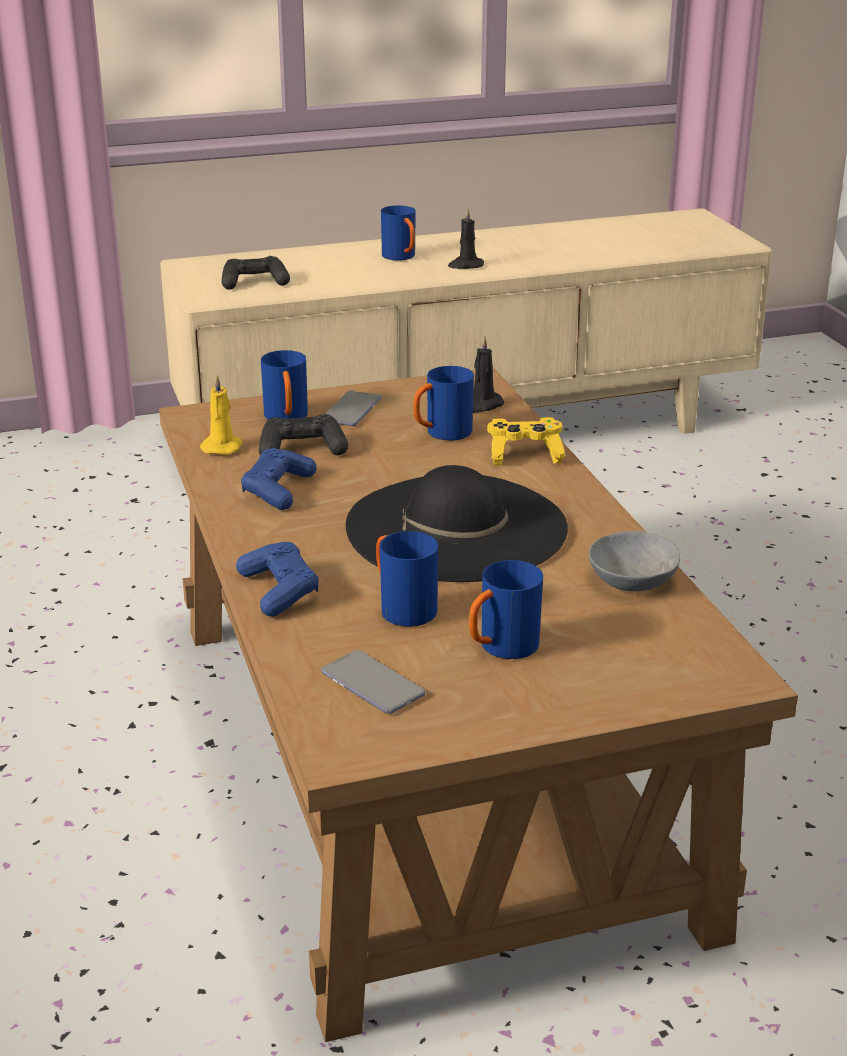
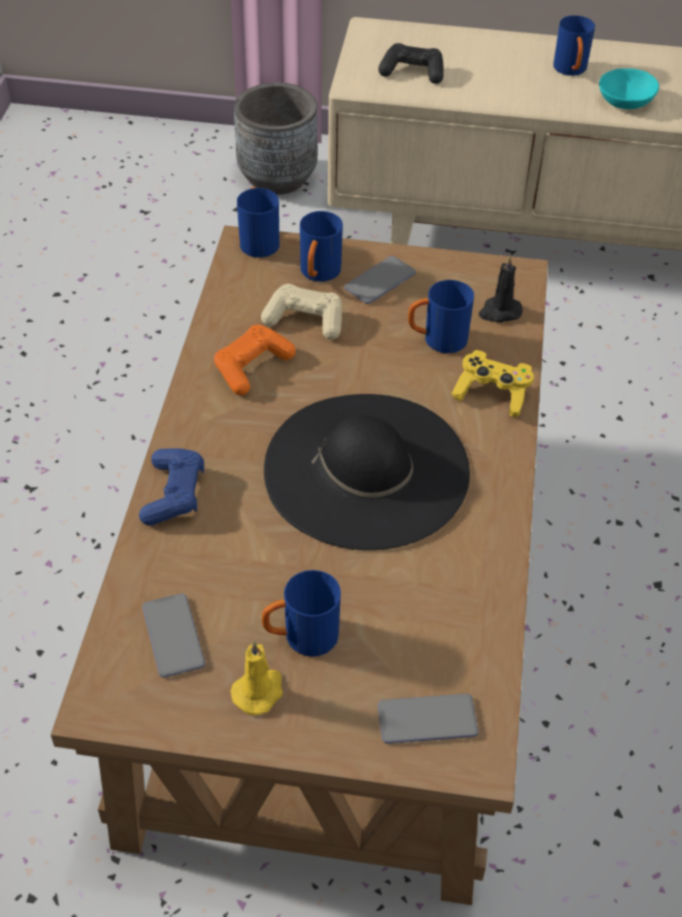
camera: 25 degrees right, 20 degrees up
yellow candle [200,374,243,455] -> yellow candle moved to [231,641,283,715]
blue game controller [241,448,317,510] -> orange game controller [214,325,296,395]
black game controller [259,414,348,456] -> beige game controller [261,284,342,340]
blue mug [376,531,438,627] -> blue mug moved to [237,187,280,258]
black candle [448,208,484,269] -> turquoise bowl [599,69,659,109]
grey bowl [589,531,680,592] -> none
none -> grey planter [234,83,318,195]
none -> phone [377,694,479,744]

